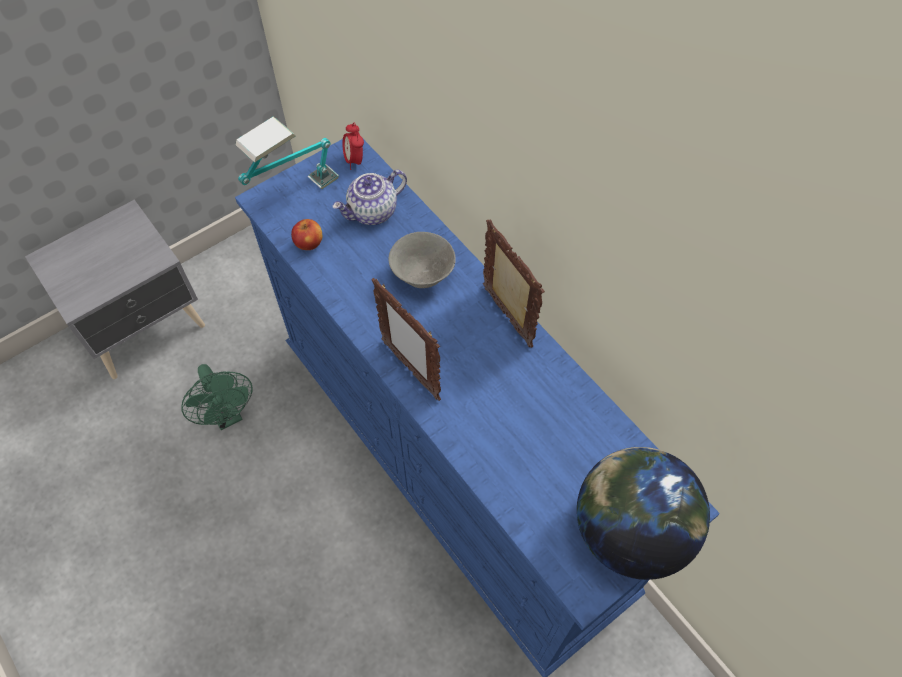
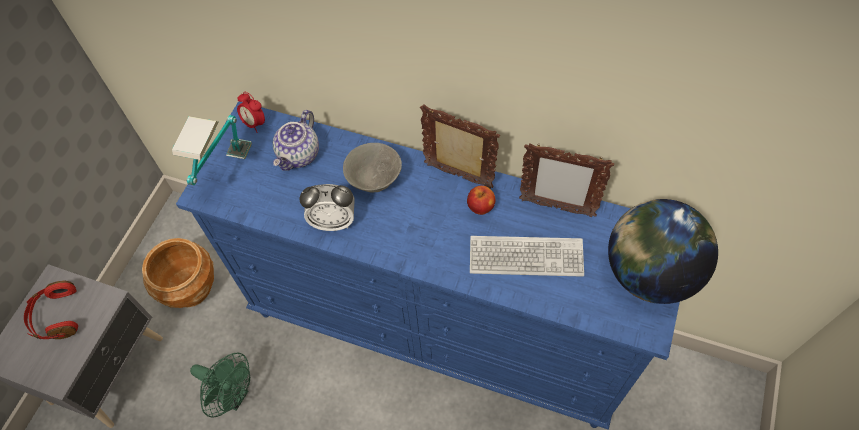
camera: 30 degrees left, 0 degrees up
apple [291,219,322,250] -> apple moved to [467,186,495,215]
picture frame [371,278,441,401] -> picture frame moved to [519,143,614,217]
none -> red headphones [24,280,78,339]
none -> brown planter [142,238,214,308]
none -> alarm clock [299,184,355,231]
none -> keyboard [470,236,584,277]

